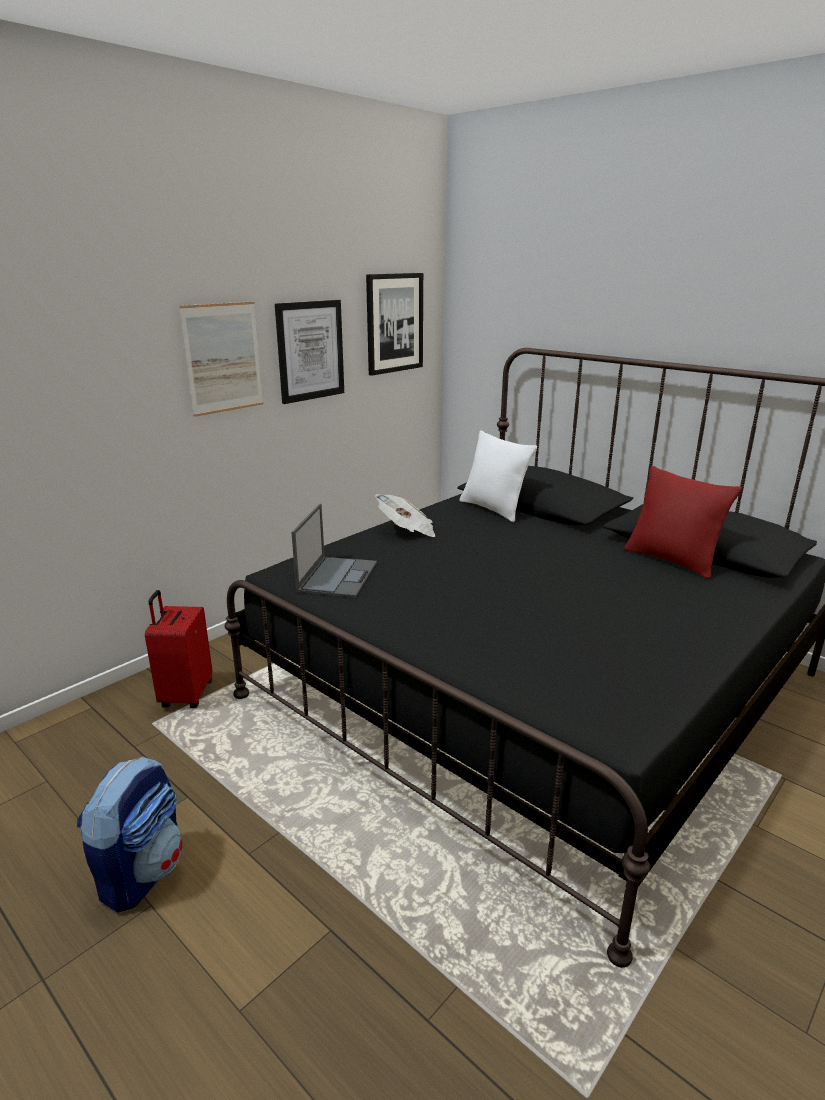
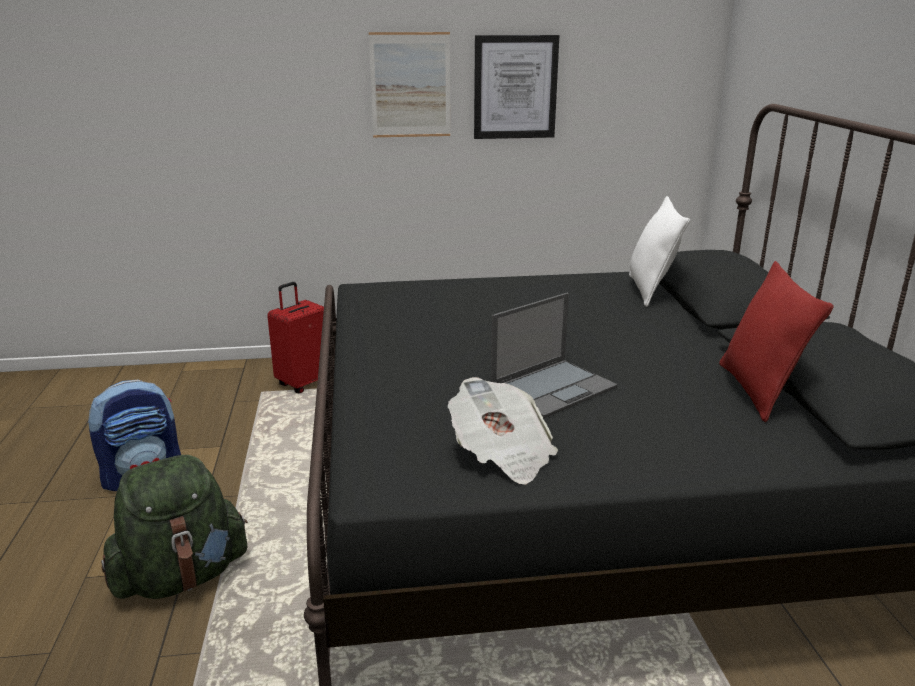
camera: 40 degrees right, 0 degrees up
laptop [291,504,377,598] -> laptop moved to [491,293,618,418]
picture [366,273,423,376] -> none
newspaper [375,494,435,537] -> newspaper moved to [448,377,558,484]
none -> green backpack [101,455,248,599]

